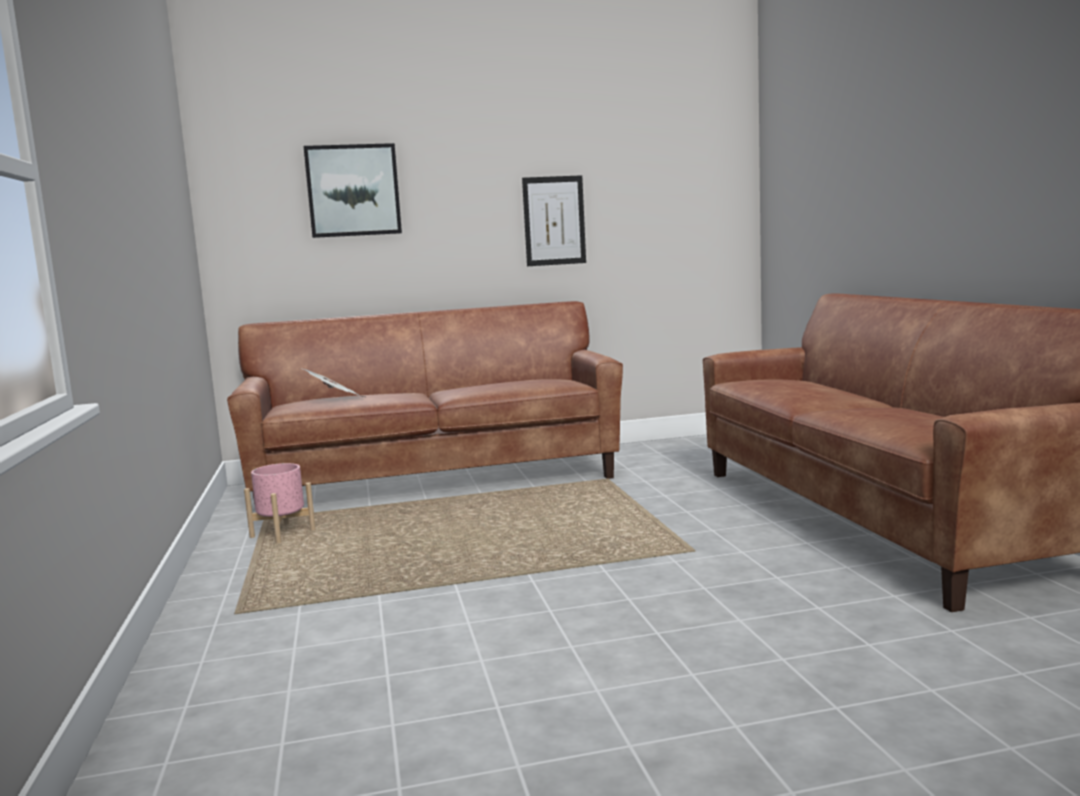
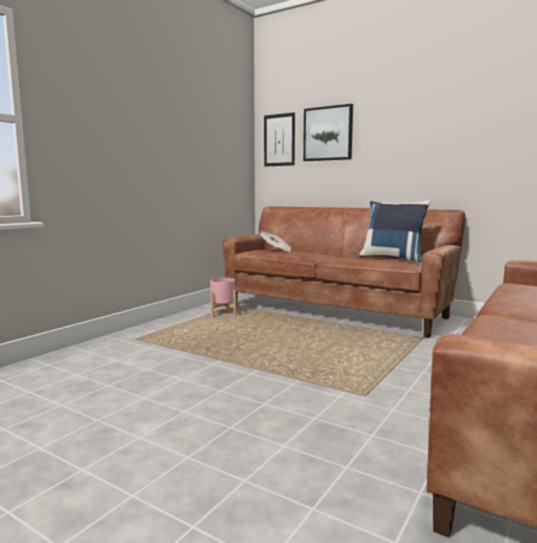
camera: 45 degrees right, 0 degrees up
picture [522,175,586,266] -> picture moved to [264,112,295,167]
none -> blue pillow [359,201,430,263]

